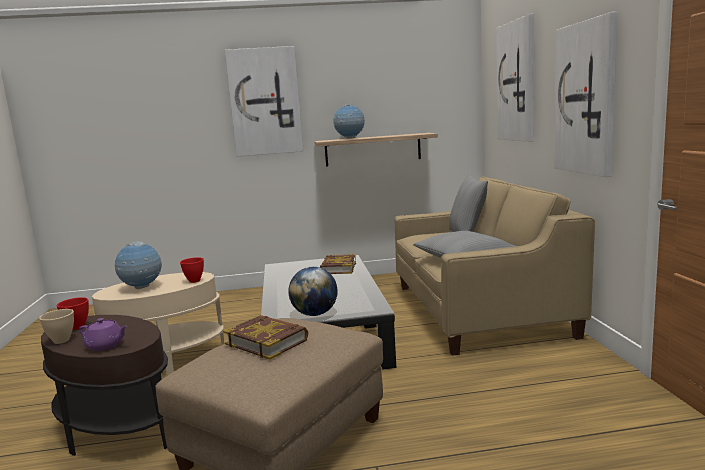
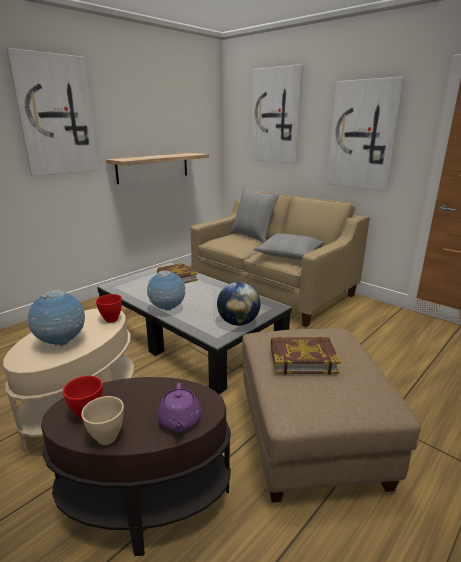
camera: 40 degrees left, 10 degrees up
purple teapot [79,318,127,351] -> purple teapot turned 105 degrees clockwise [158,383,201,431]
globe [333,104,365,139] -> globe moved to [147,271,186,311]

